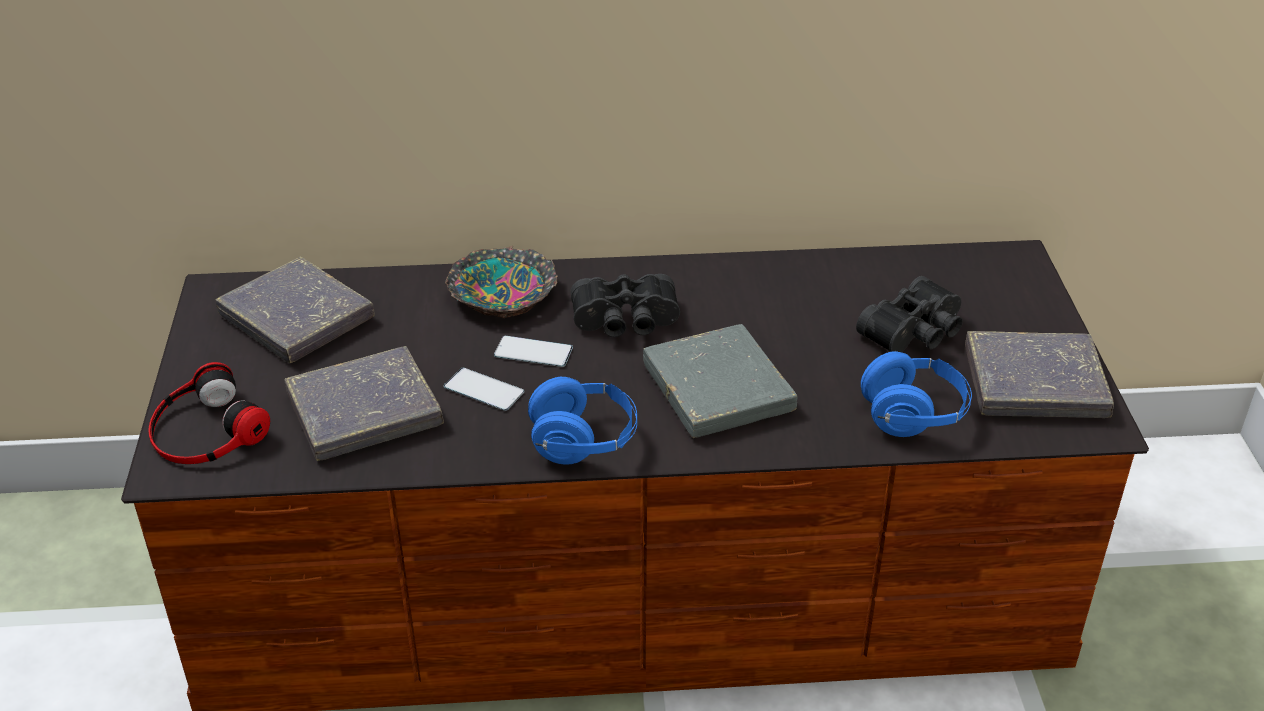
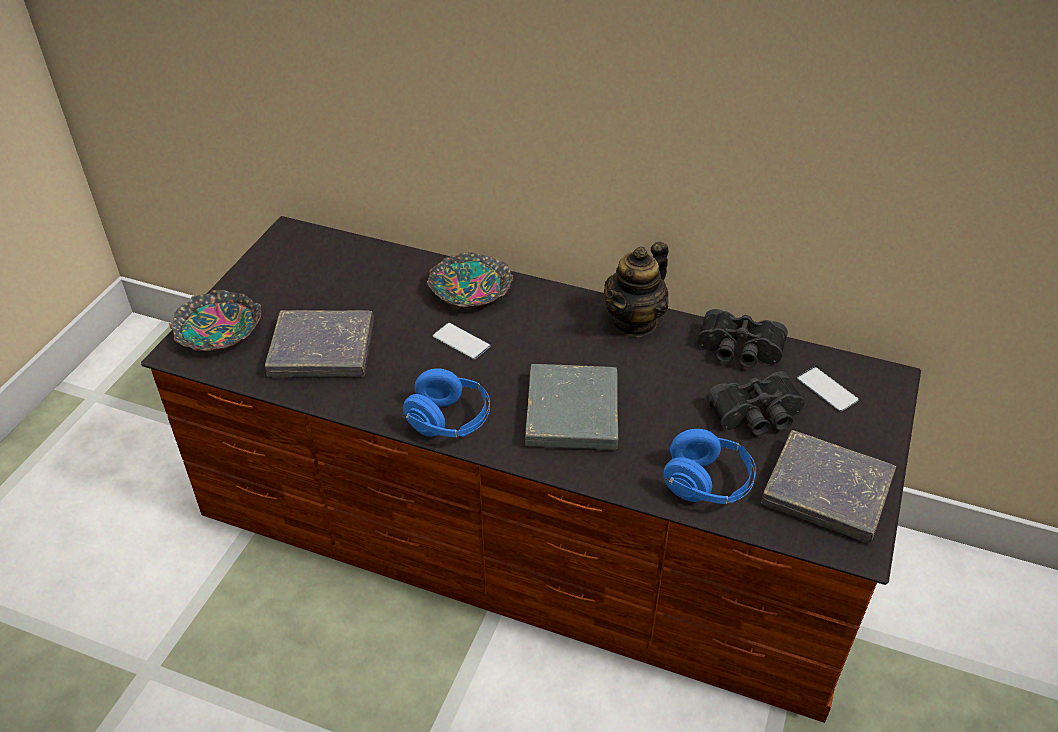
camera: 25 degrees right, 5 degrees up
headphones [148,362,270,464] -> bowl [169,290,261,351]
grey book [215,256,375,363] -> none
phone [443,368,524,411] -> phone moved to [797,367,859,411]
black binoculars [571,274,680,337] -> black binoculars moved to [697,309,788,367]
none -> teapot [604,241,669,337]

